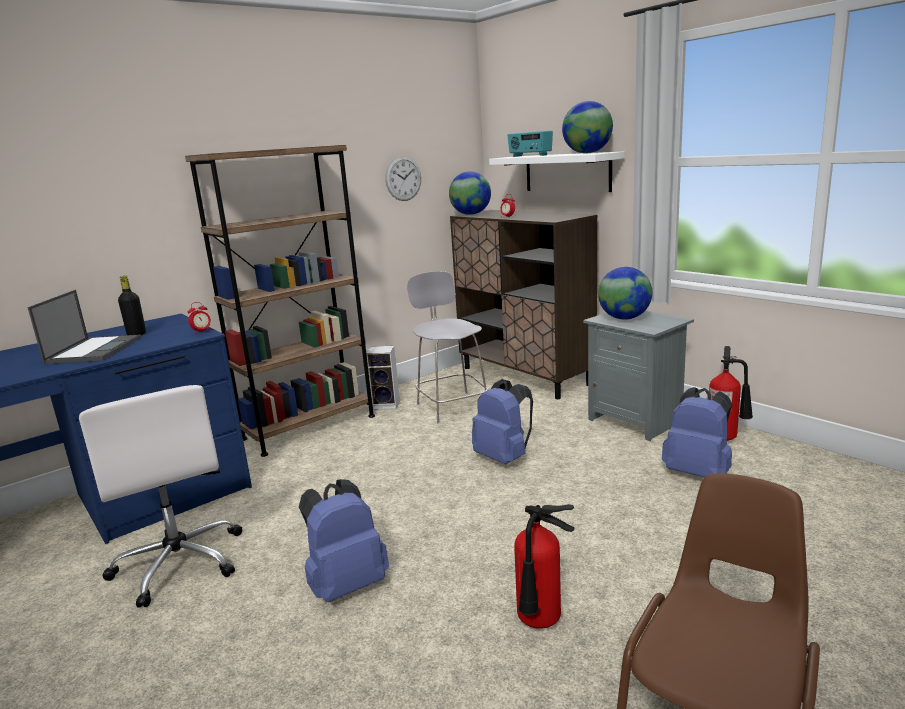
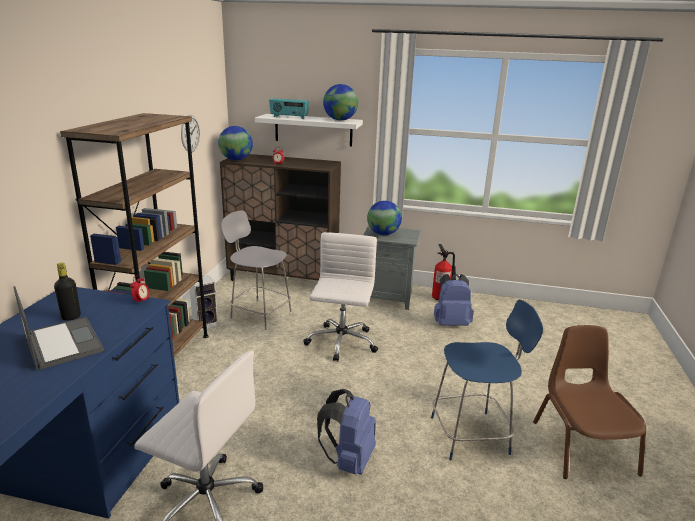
camera: 40 degrees left, 5 degrees up
blue backpack [472,379,533,464] -> white office chair [303,232,378,361]
fire extinguisher [514,504,574,629] -> blue chair [431,300,543,460]

